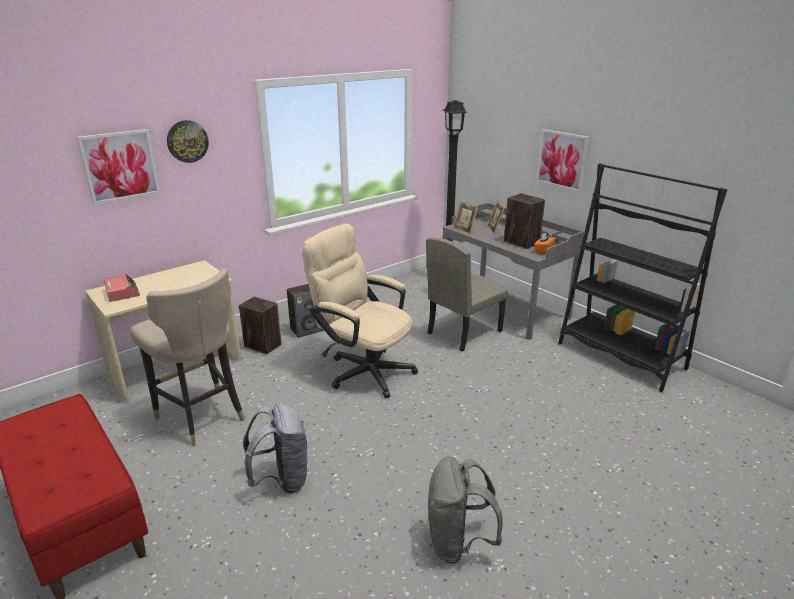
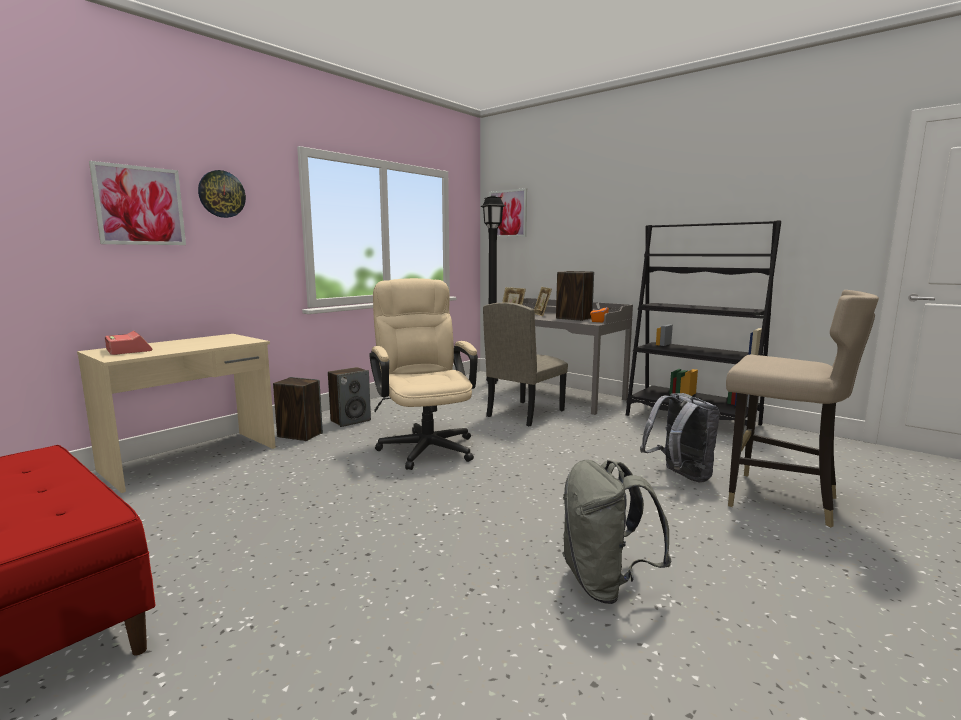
camera: 10 degrees left, 15 degrees down
beige stool [130,269,245,446] -> beige stool moved to [726,290,879,527]
grey backpack [243,403,308,494] -> grey backpack moved to [640,393,720,483]
beige office chair [302,223,418,398] -> beige office chair turned 45 degrees clockwise [369,278,478,470]
picture [536,129,589,192] -> picture moved to [489,188,527,237]

